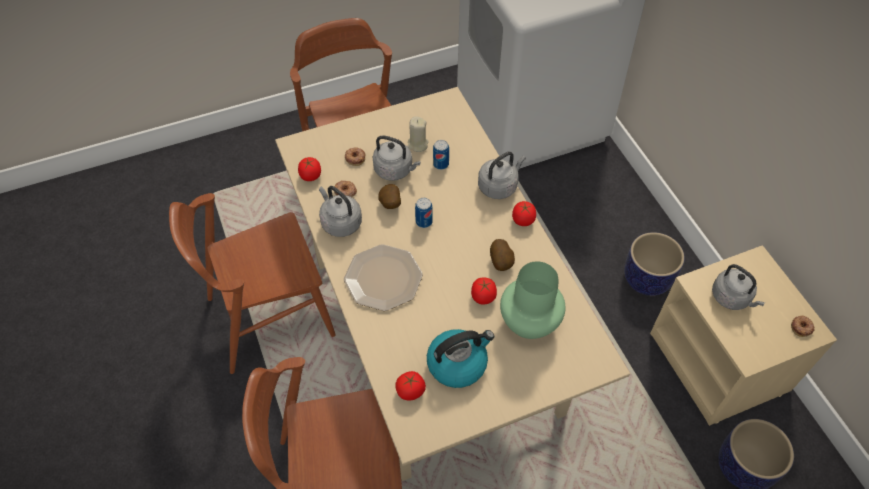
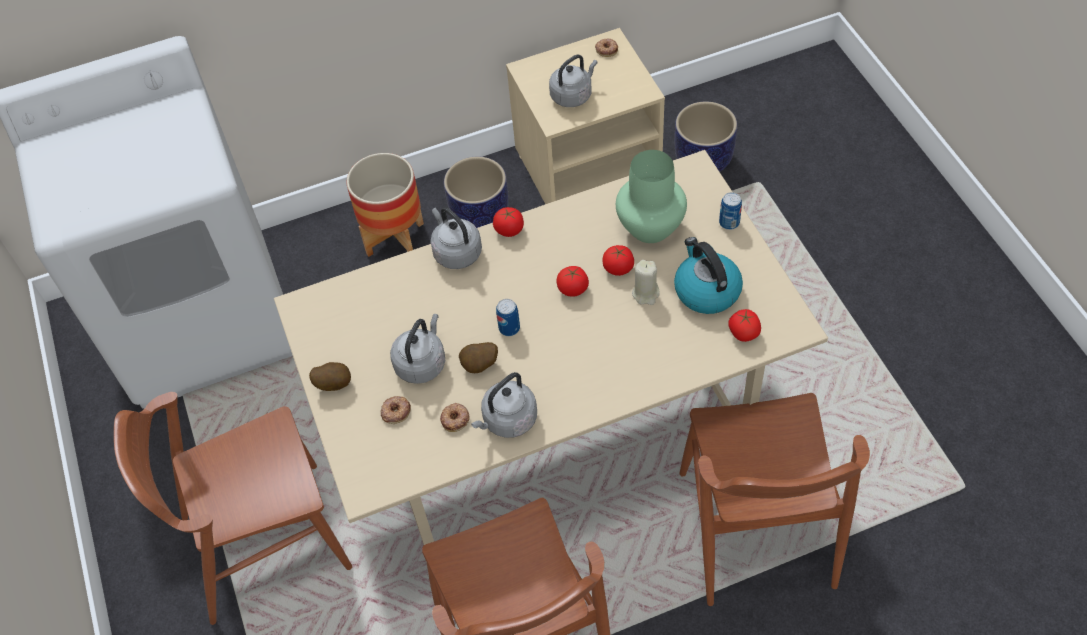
camera: 85 degrees left, 0 degrees up
tomato [298,157,321,181] -> tomato moved to [556,266,589,297]
plate [344,244,423,311] -> none
beige candle [407,116,429,152] -> beige candle moved to [632,260,660,305]
can [433,140,449,170] -> can moved to [719,192,742,230]
potato [490,239,515,271] -> potato moved to [309,362,351,391]
none -> planter [347,153,424,257]

